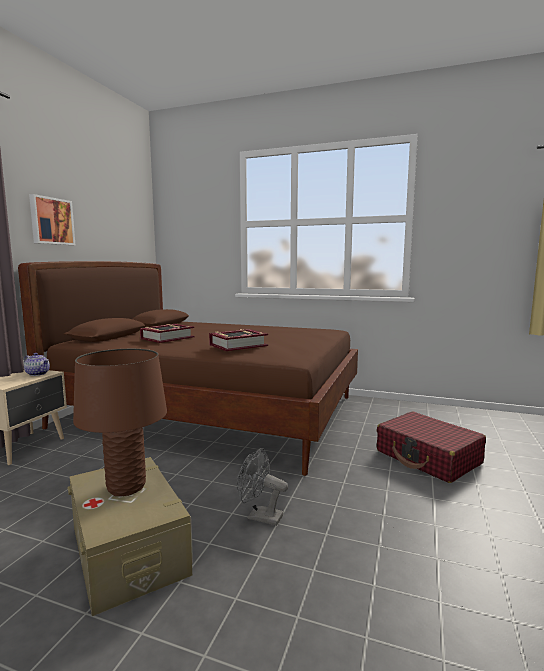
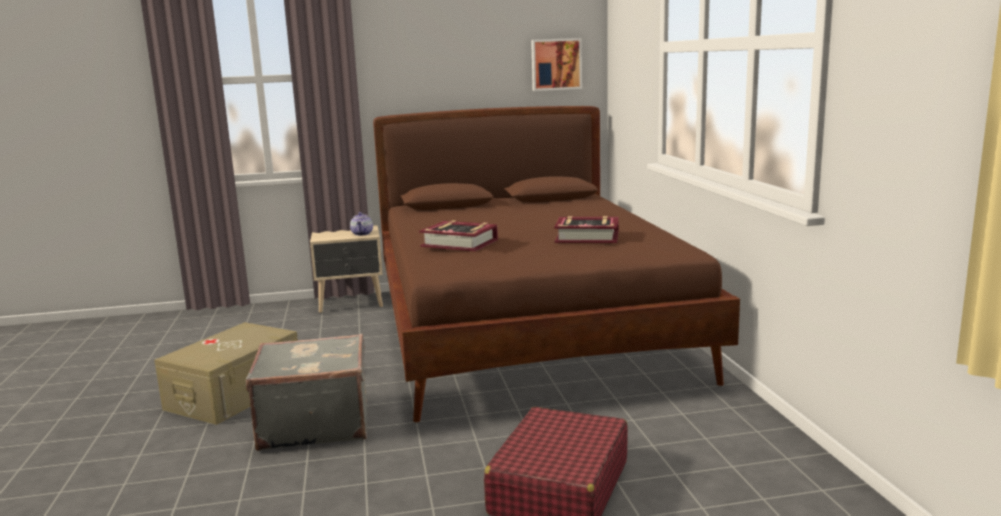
camera: 60 degrees right, 5 degrees up
picture [29,194,75,245] -> picture moved to [531,38,582,91]
brown table lamp [73,349,167,496] -> none
book [140,324,195,343] -> book moved to [554,216,619,243]
grey fan [237,448,288,526] -> grey suitcase [246,334,367,451]

